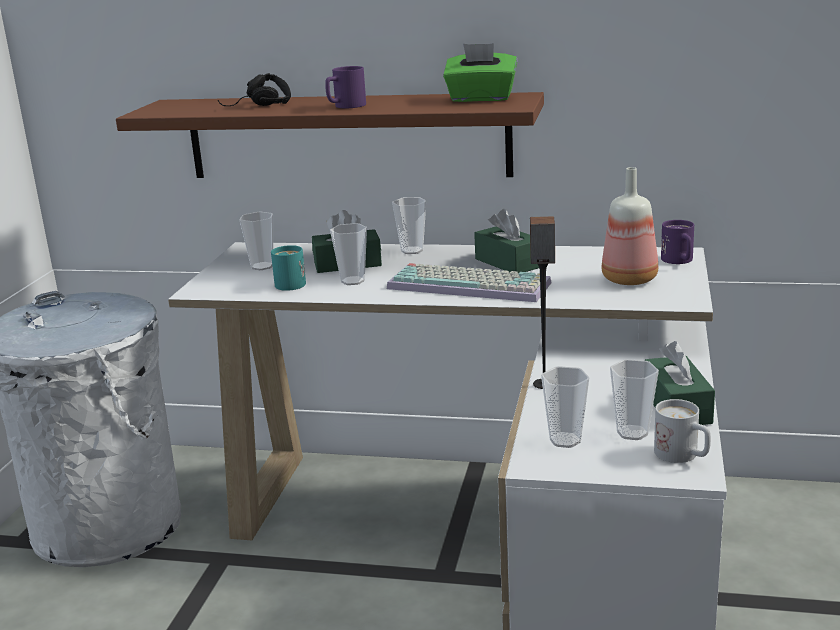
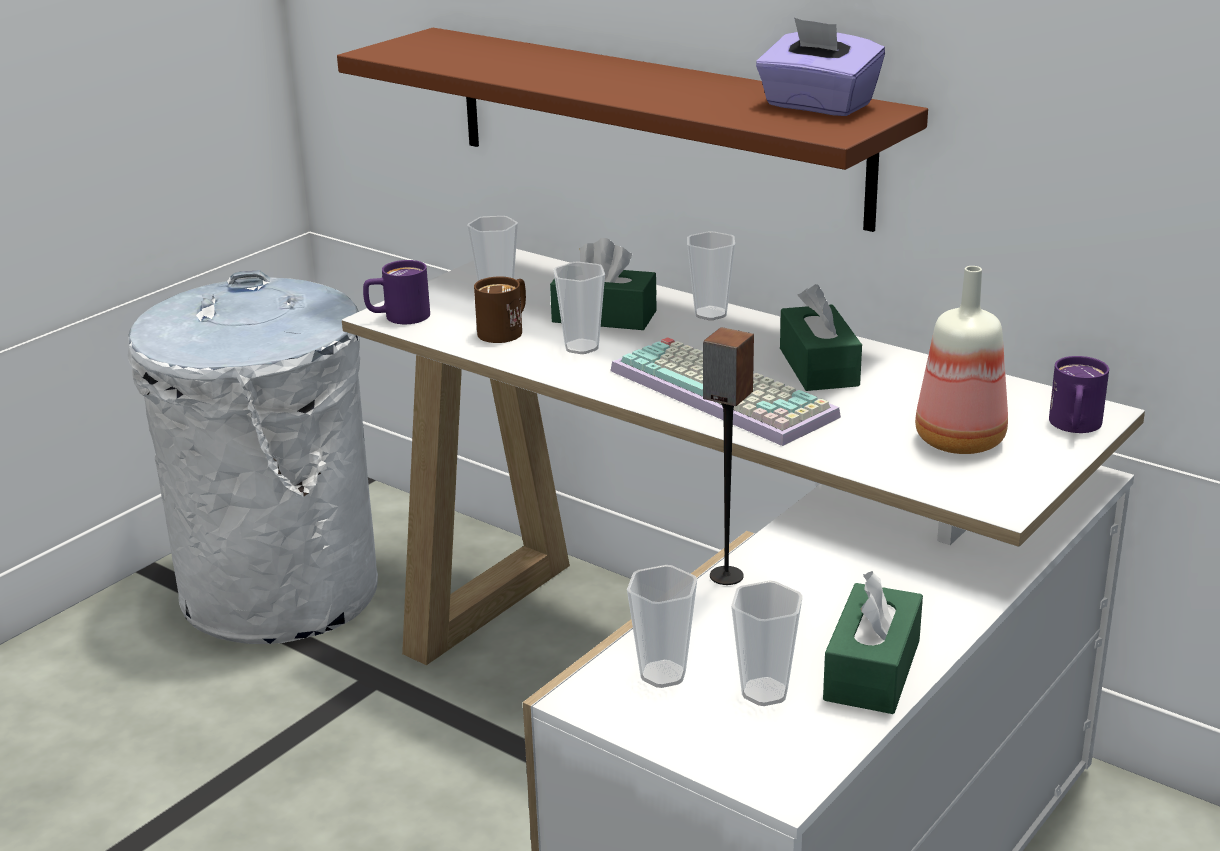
camera: 25 degrees right, 5 degrees up
black headphones [218,73,291,106] -> none
turquoise mug [271,245,306,291] -> brown mug [474,276,526,343]
purple mug [325,66,366,108] -> purple mug moved to [363,260,430,324]
green tissue box [443,43,517,102] -> purple tissue box [756,18,885,116]
white mug [654,399,711,463] -> none

